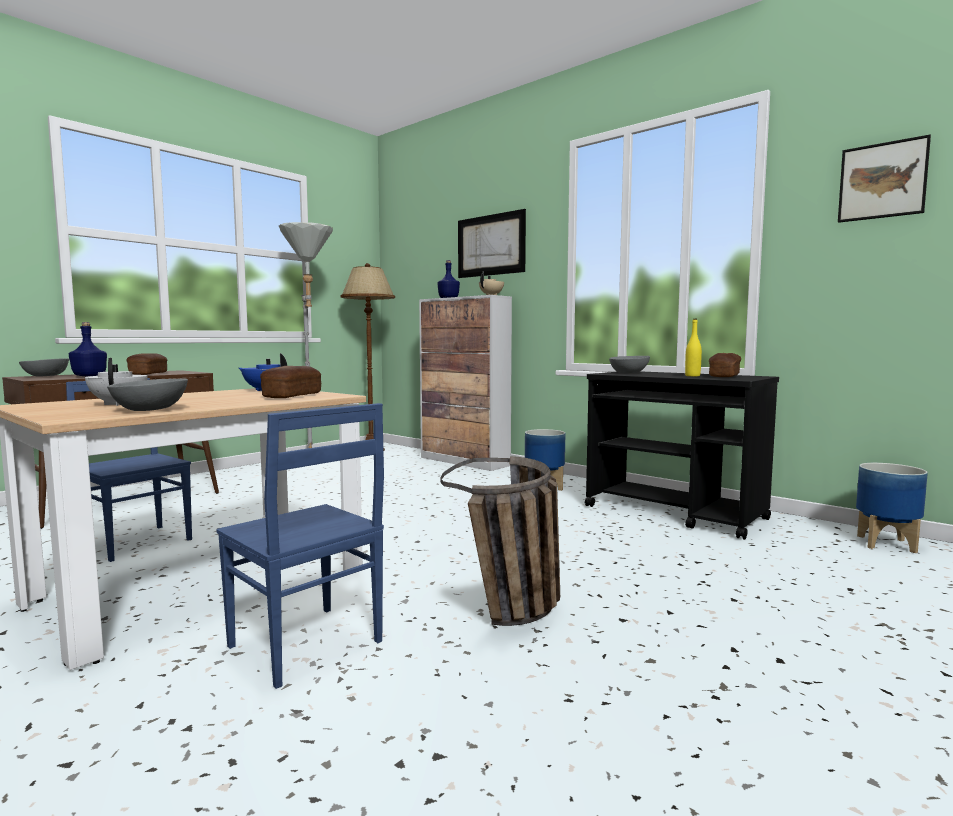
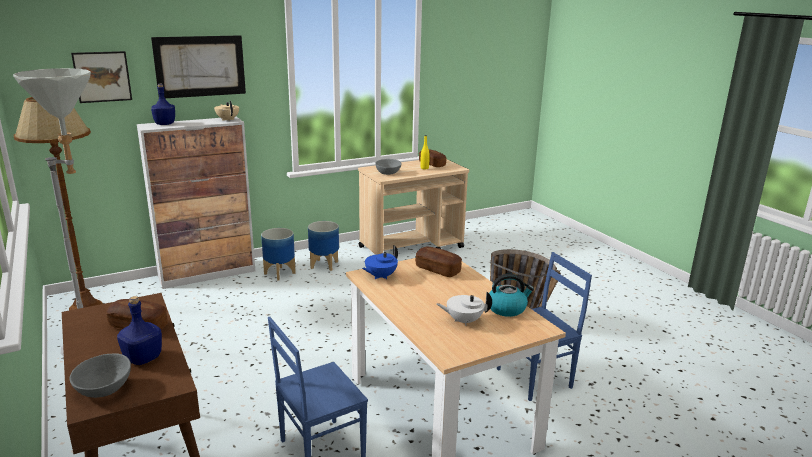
camera: 70 degrees left, 15 degrees up
grey bowl [107,378,188,411] -> kettle [489,274,534,317]
black cart [585,371,779,540] -> beige cart [358,159,469,255]
picture [838,134,931,223] -> picture moved to [71,51,132,103]
planter [856,463,928,553] -> planter moved to [261,228,296,281]

